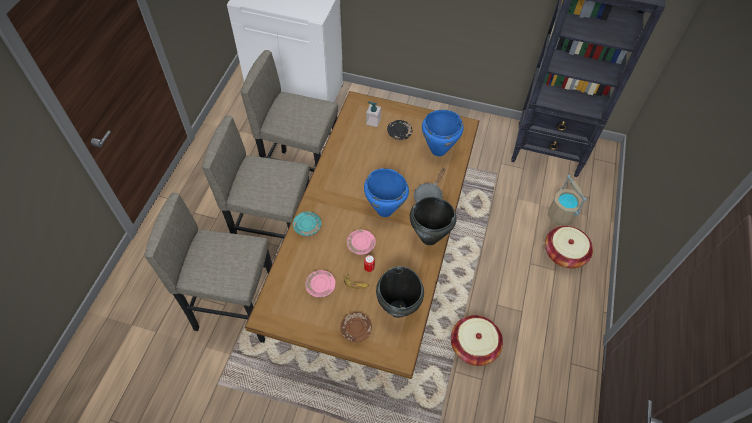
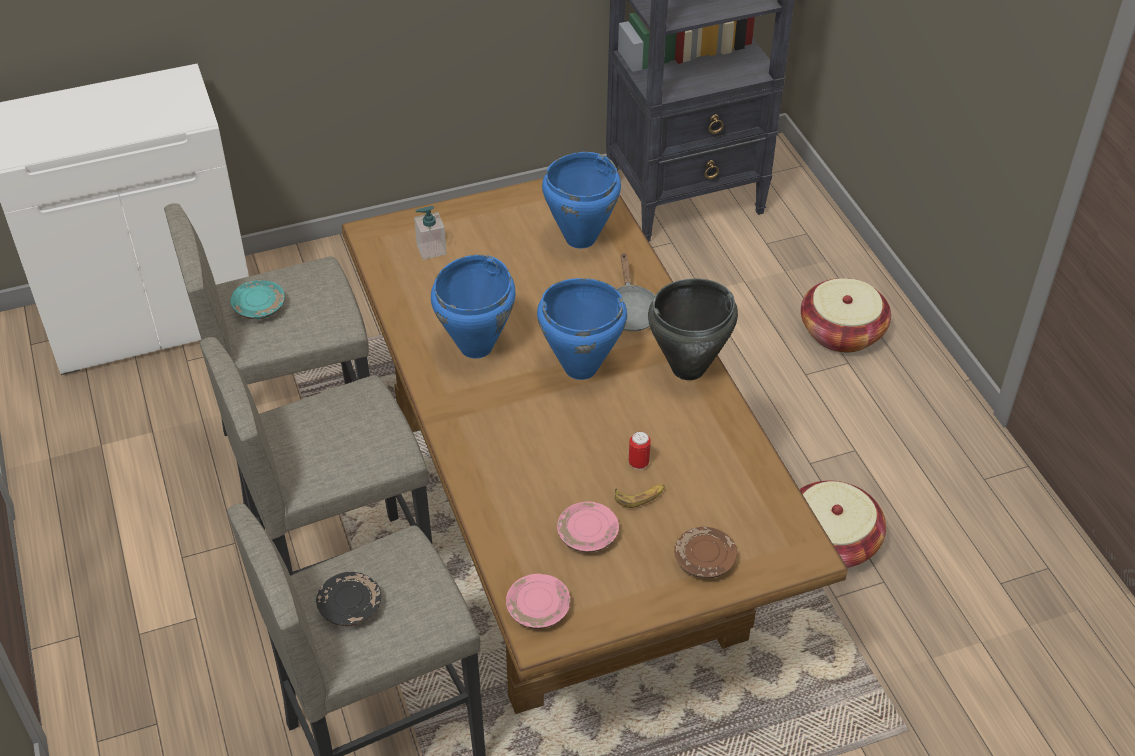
camera: 35 degrees left, 10 degrees down
turquoise plate [293,212,321,236] -> turquoise plate moved to [230,280,285,320]
pink plate [347,229,376,255] -> pink plate moved to [506,574,570,629]
black cooking pot [376,266,424,318] -> none
black plate [387,120,413,140] -> black plate moved to [316,572,381,626]
beige bucket [548,175,587,226] -> none
none -> blue cooking pot [431,255,515,358]

